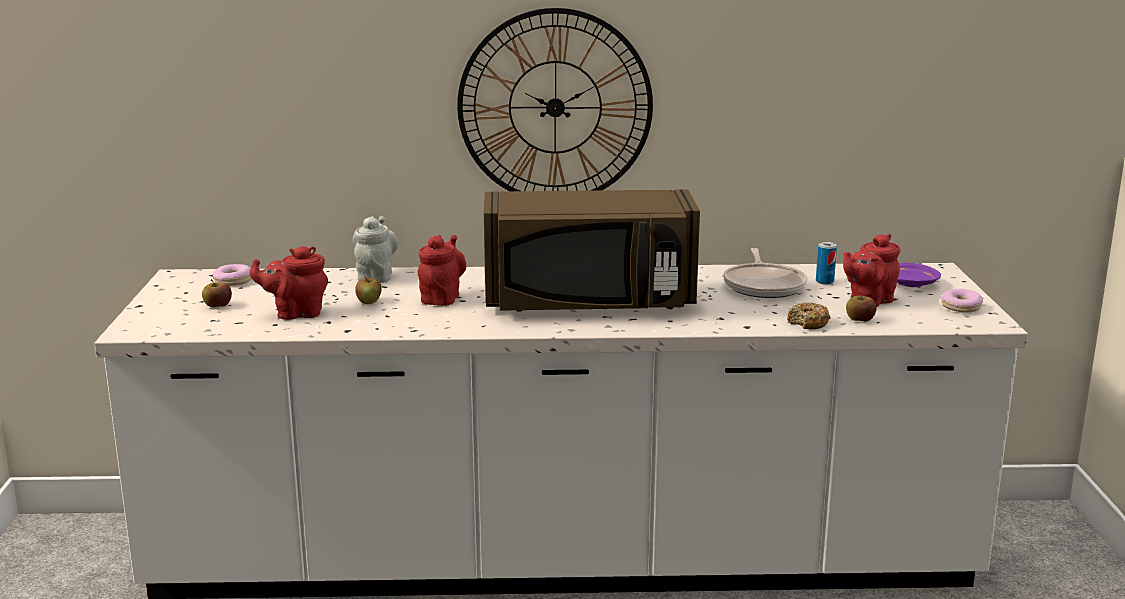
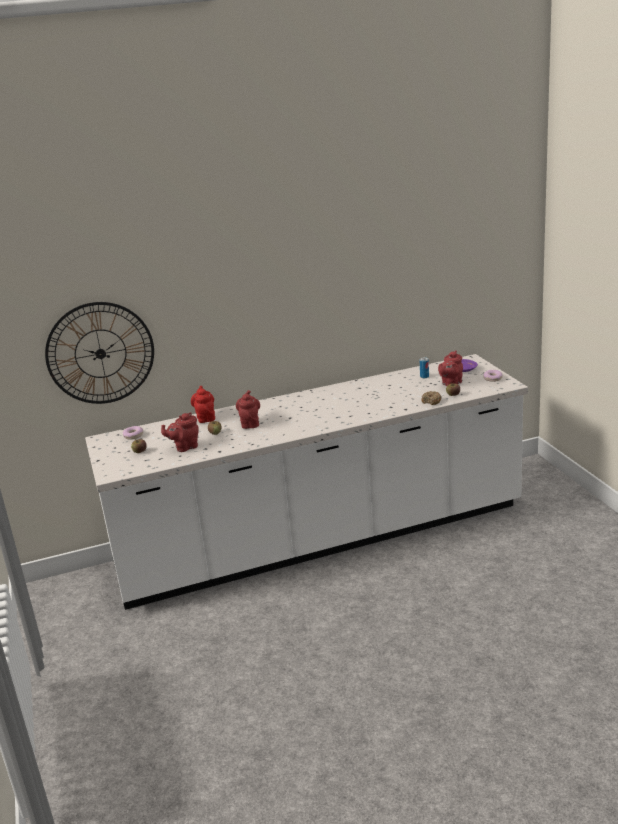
camera: 15 degrees left, 5 degrees up
grey teapot [353,216,398,283] -> red teapot [191,386,215,423]
wall clock [457,8,653,191] -> wall clock moved to [45,302,154,404]
brown microwave [484,189,700,312] -> none
frying pan [723,248,808,298] -> none

